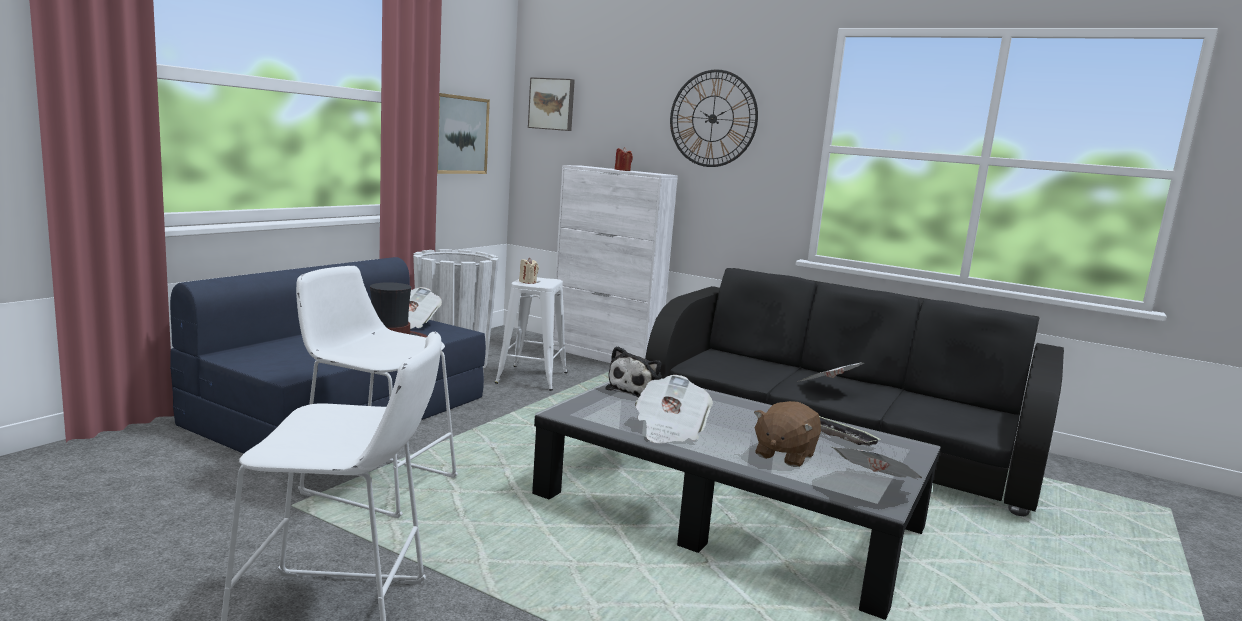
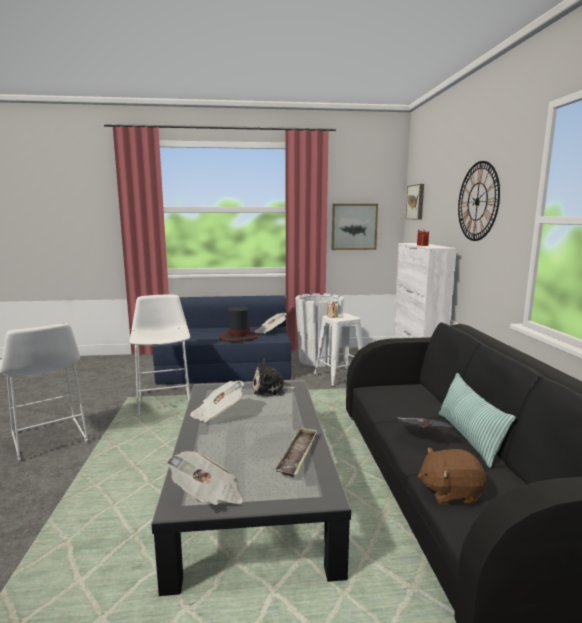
camera: 55 degrees right, 0 degrees up
brown plush toy [754,401,821,467] -> brown plush toy moved to [418,447,486,505]
none -> pillow [439,373,516,468]

